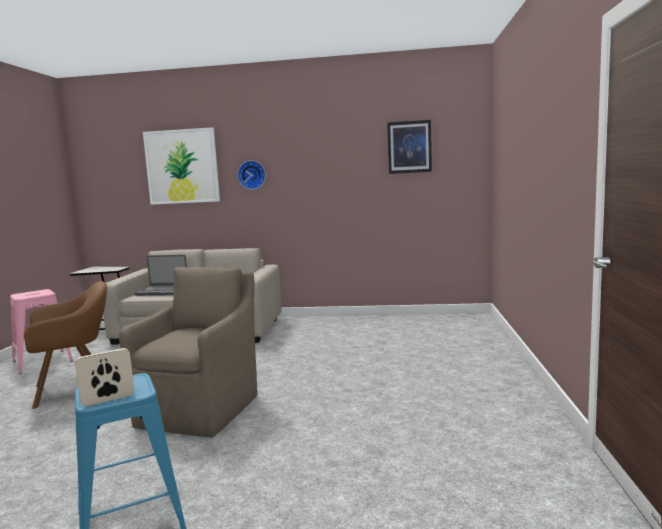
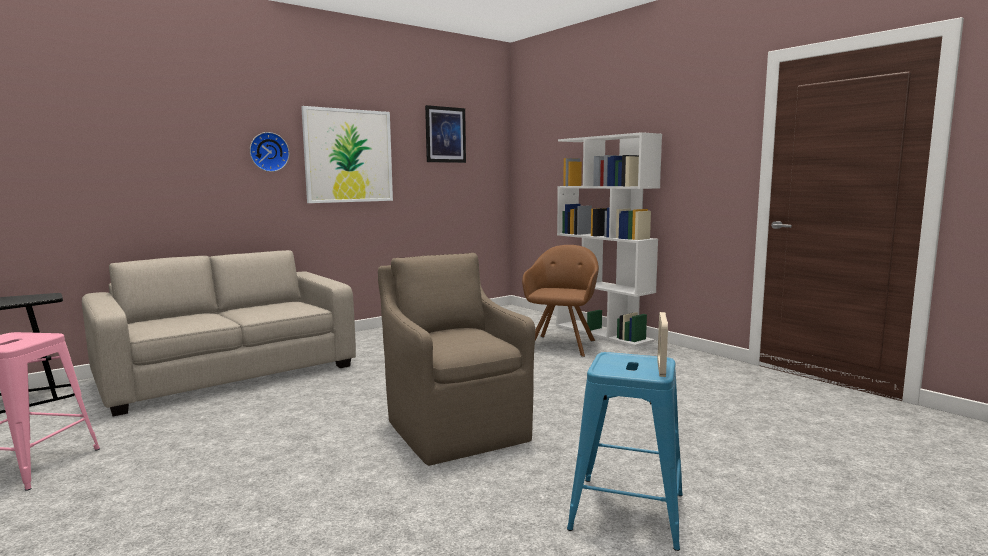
camera: 45 degrees left, 0 degrees up
brown armchair [24,281,107,409] -> brown armchair moved to [522,245,599,357]
laptop [134,255,187,295] -> none
picture [143,127,220,205] -> picture moved to [301,106,393,203]
none -> white bookcase [556,132,662,347]

